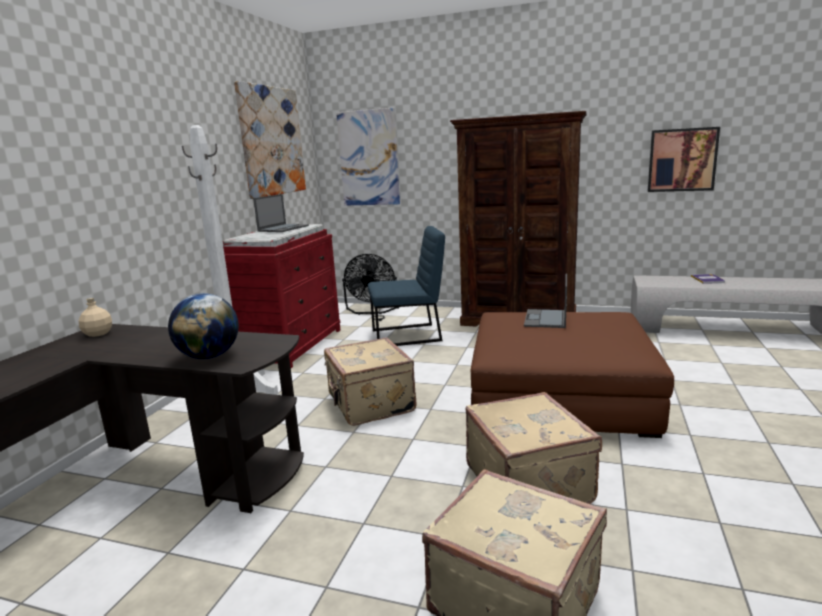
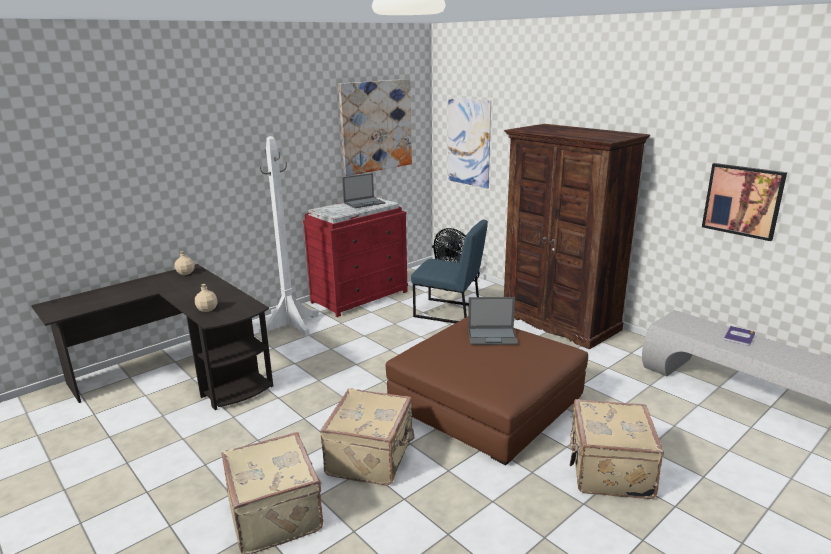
camera: 30 degrees right, 5 degrees up
globe [168,293,239,359] -> beige bottle [195,284,218,312]
beige suitcase [324,337,416,426] -> beige suitcase moved to [569,399,664,499]
laptop [524,274,567,328] -> laptop turned 135 degrees counterclockwise [468,297,518,345]

